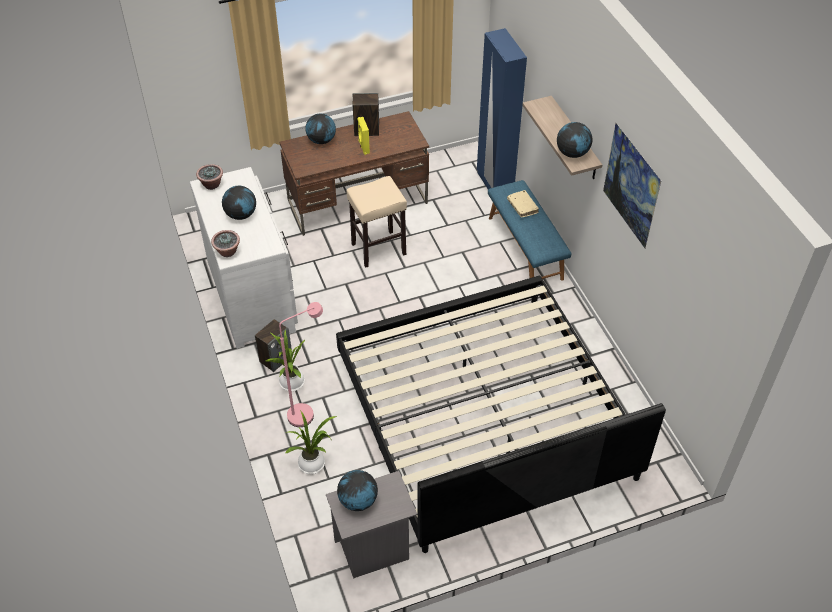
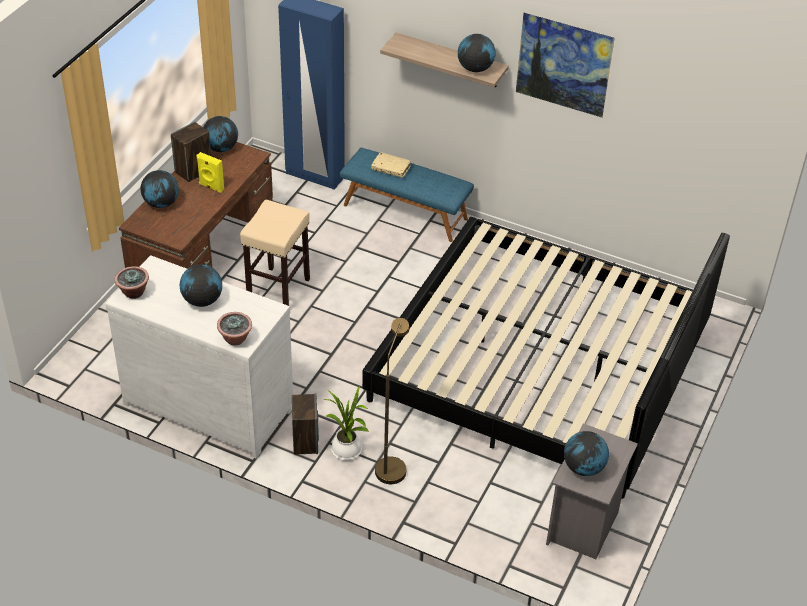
camera: 45 degrees left, 5 degrees down
pink floor lamp [279,302,323,427] -> brown floor lamp [375,318,409,484]
potted plant [285,410,337,474] -> none
none -> globe [203,116,238,152]

